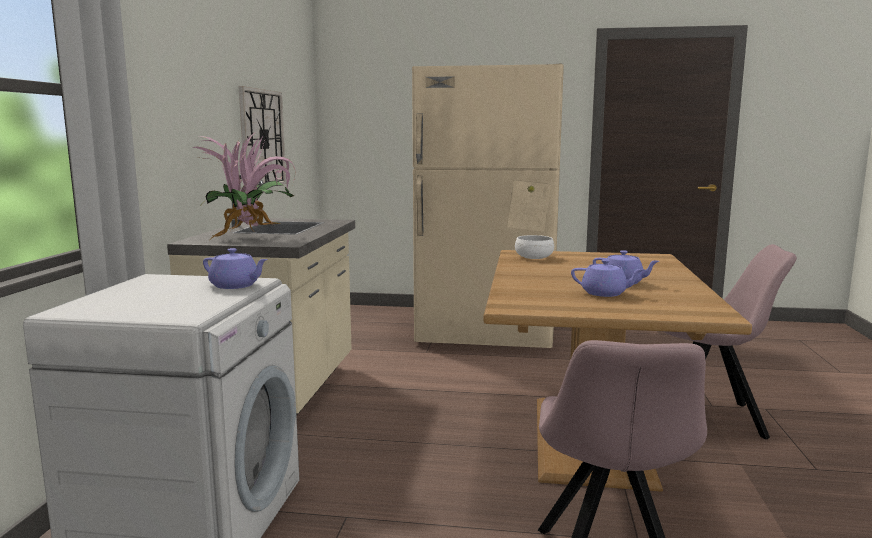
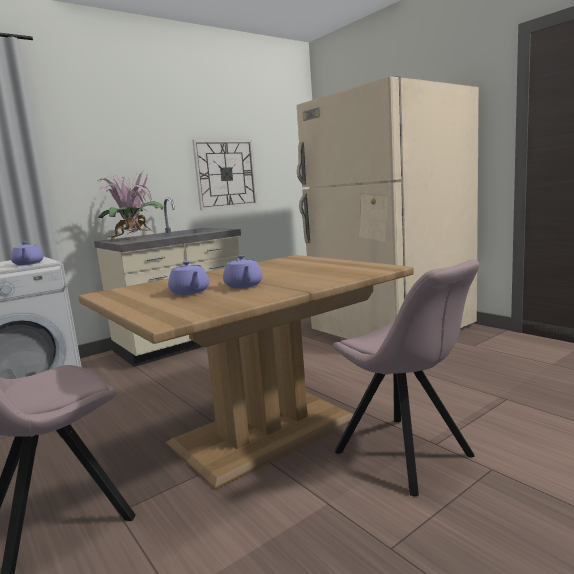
camera: 45 degrees right, 0 degrees up
white bowl [515,235,554,259] -> none

